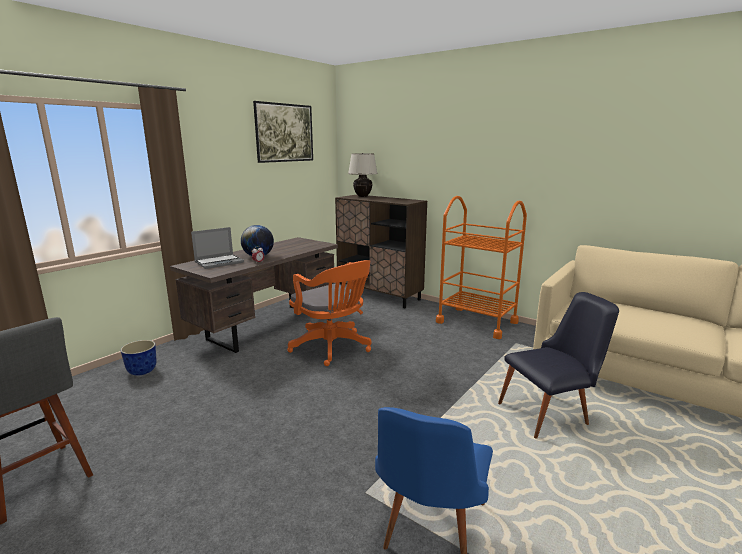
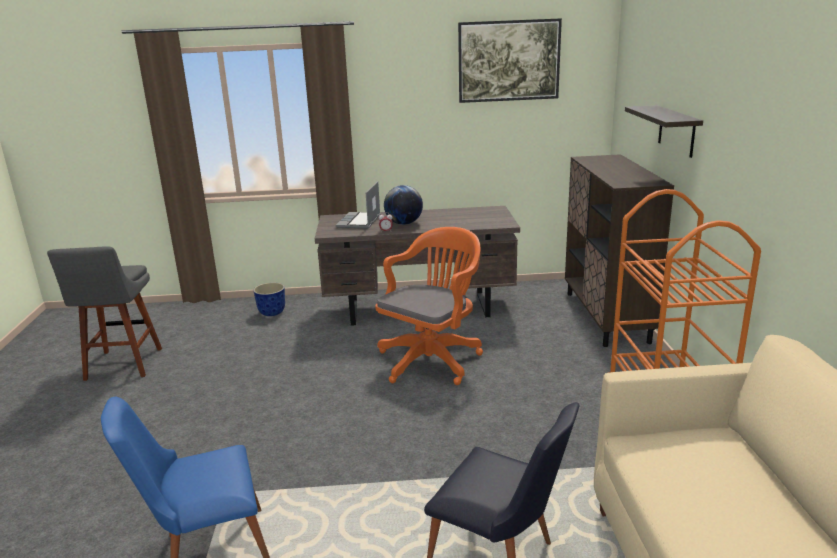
camera: 50 degrees right, 5 degrees up
laptop [191,227,244,269] -> laptop turned 90 degrees clockwise [336,181,380,229]
orange office chair [287,260,372,366] -> orange office chair turned 150 degrees counterclockwise [375,227,483,385]
beige table lamp [348,153,378,197] -> none
none -> shelf [625,105,703,158]

